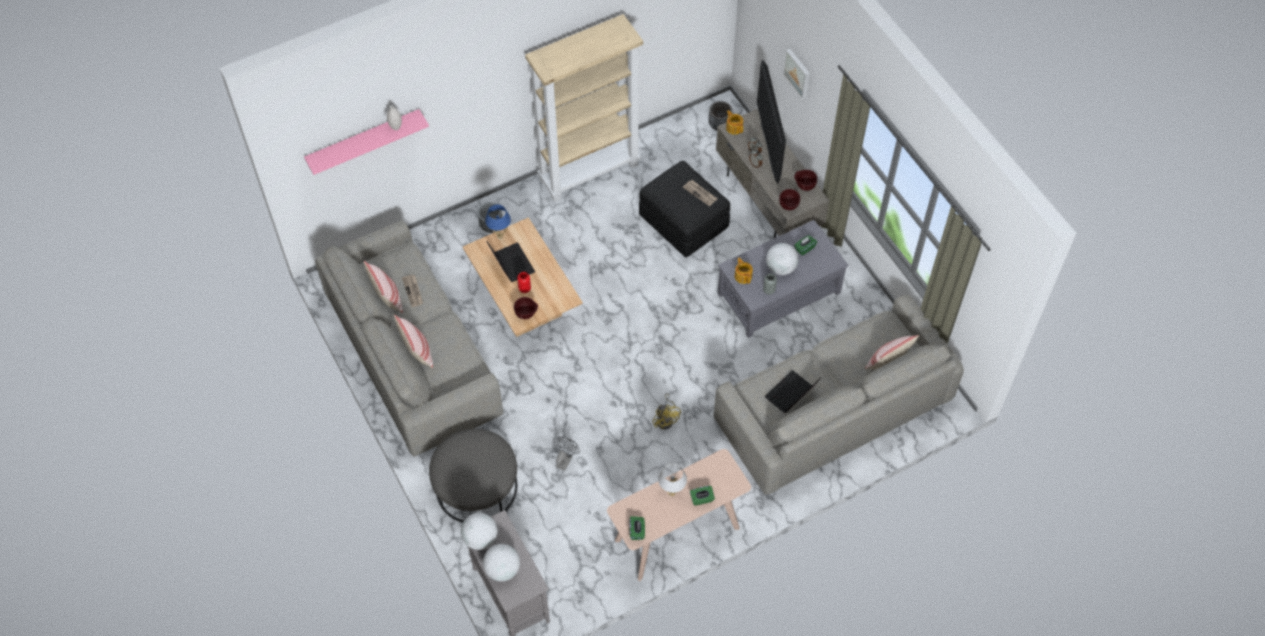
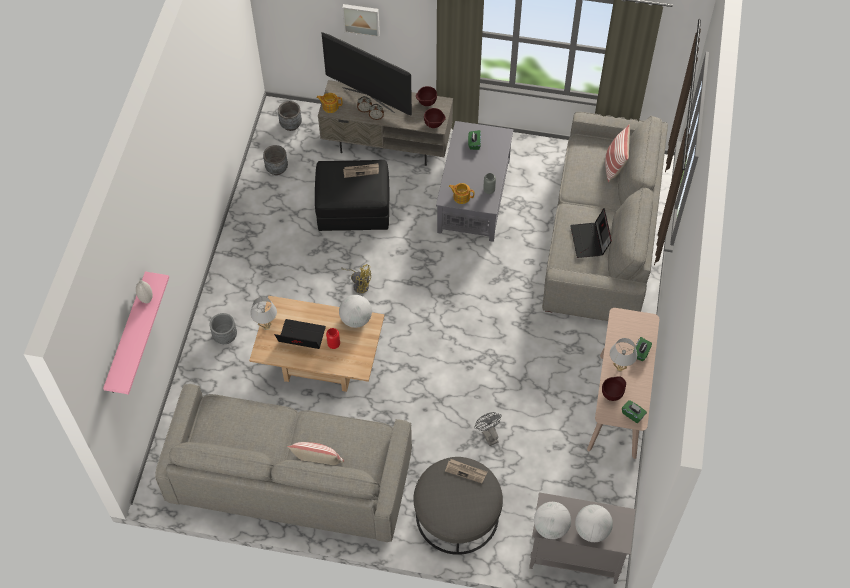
camera: 50 degrees left, 0 degrees up
pillow [364,261,403,313] -> none
newspaper [402,275,423,307] -> newspaper moved to [445,459,487,483]
blue table lamp [485,204,511,239] -> white table lamp [250,297,277,330]
brown bowl [514,297,538,319] -> brown bowl moved to [602,376,626,401]
beige bookcase [525,14,643,202] -> none
yellow fan [652,393,681,430] -> yellow fan moved to [341,264,371,294]
globe [766,243,799,275] -> globe moved to [339,295,372,328]
none -> grey planter [263,145,288,175]

